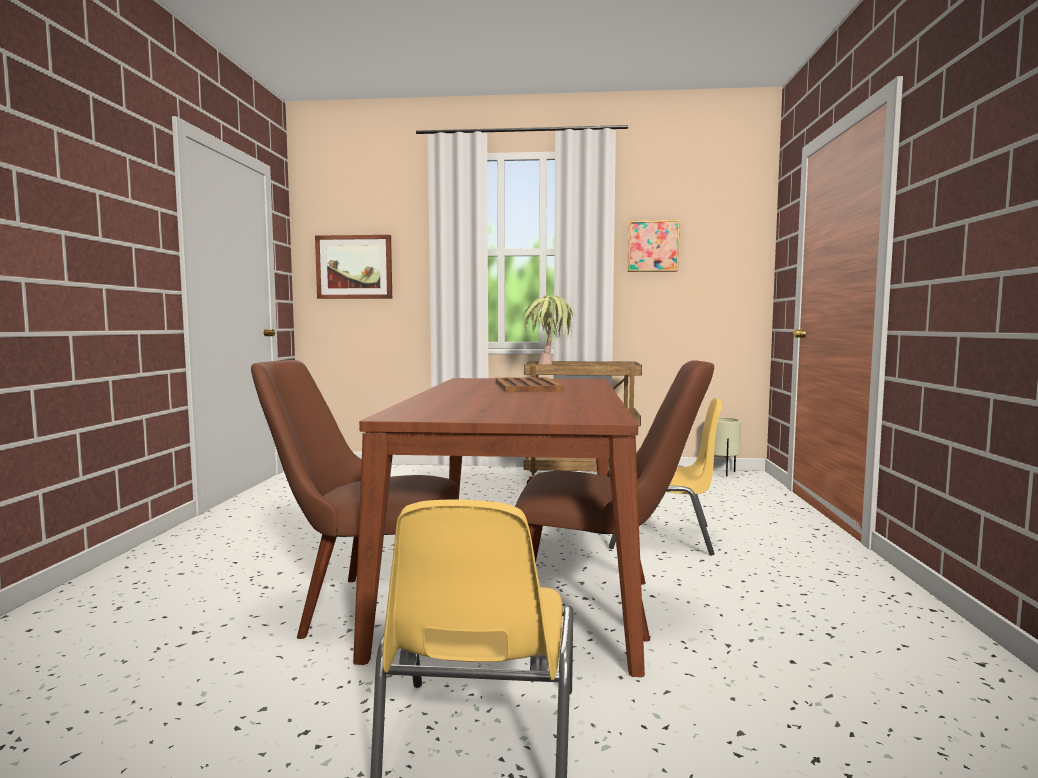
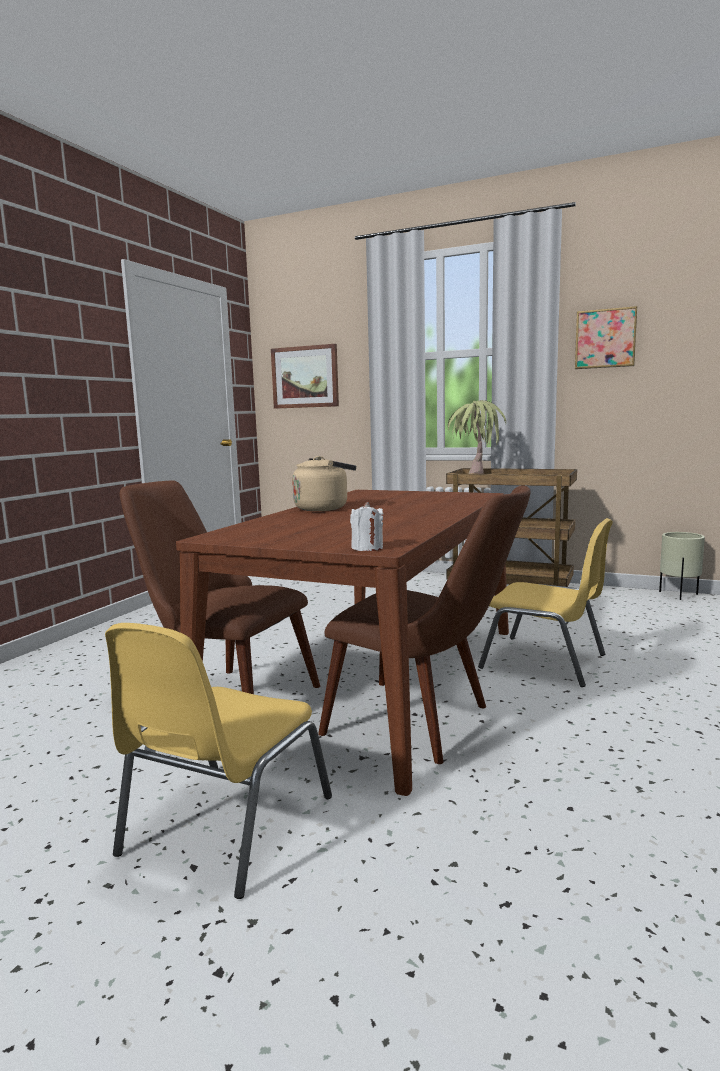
camera: 20 degrees right, 5 degrees up
brown tray [496,377,564,392] -> none
none -> beige kettle [292,456,356,511]
none -> white candle [350,502,383,551]

